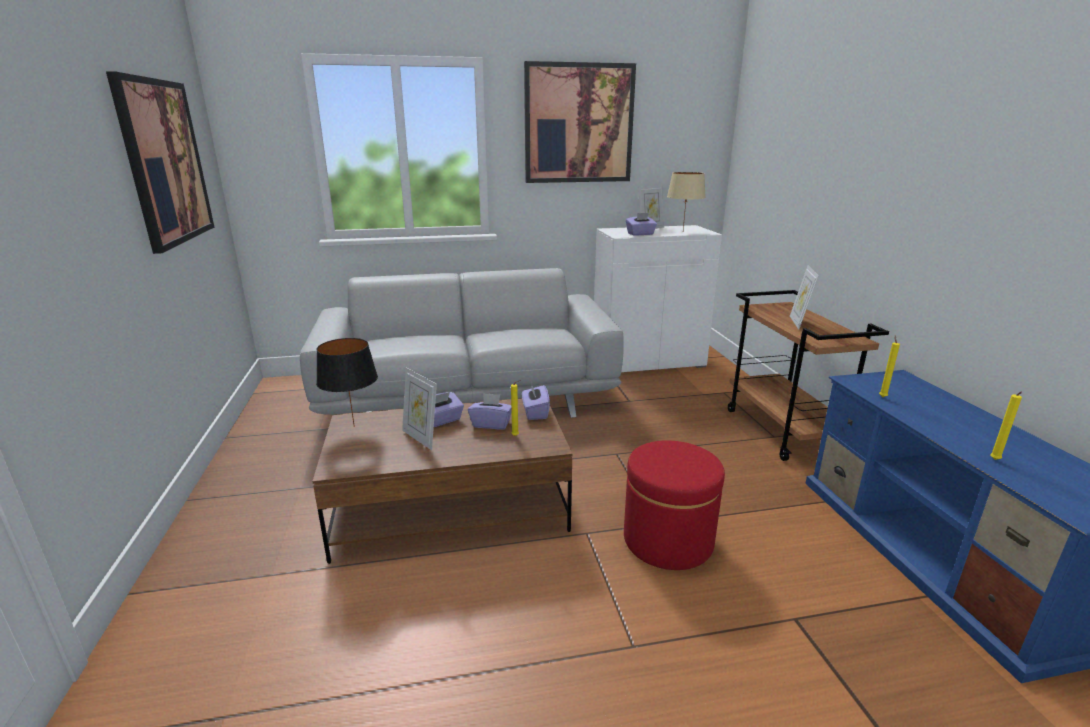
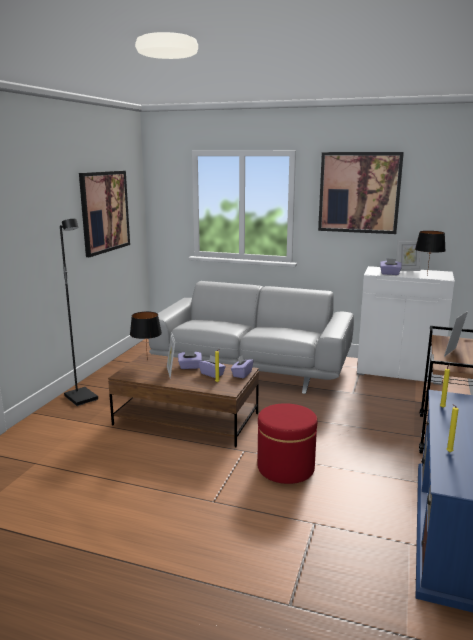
camera: 30 degrees right, 5 degrees down
beige table lamp [667,172,706,230] -> black table lamp [415,231,446,276]
none -> black floor lamp [60,219,98,406]

